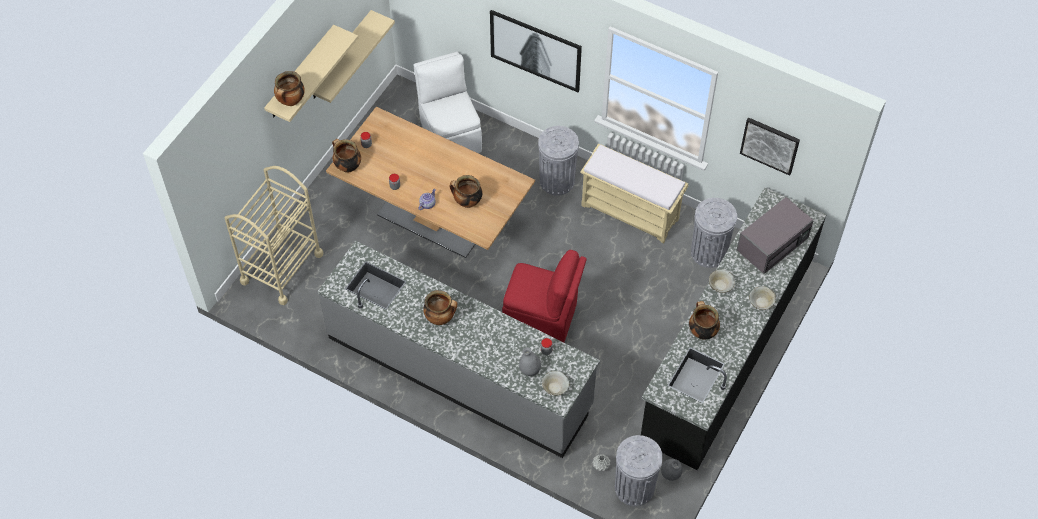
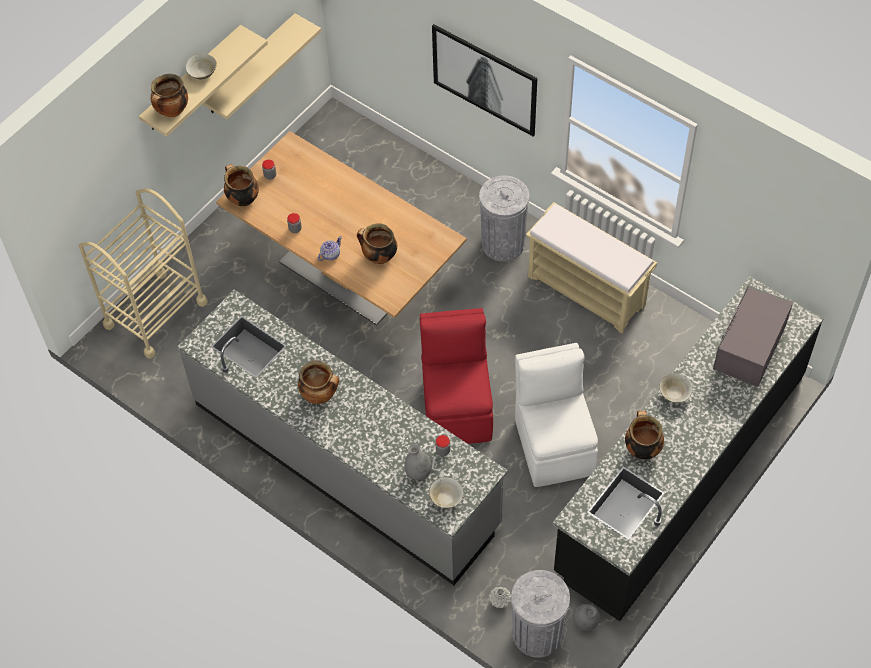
camera: 10 degrees right, 0 degrees up
white chair [414,52,482,153] -> white chair moved to [515,343,598,487]
red chair [502,250,587,342] -> red chair turned 120 degrees counterclockwise [420,308,493,444]
grey trash can [691,198,737,268] -> none
grey microwave [737,197,814,274] -> grey microwave turned 150 degrees clockwise [713,286,793,387]
picture [740,117,800,176] -> none
beige bowl [749,286,776,310] -> beige bowl moved to [185,54,217,79]

